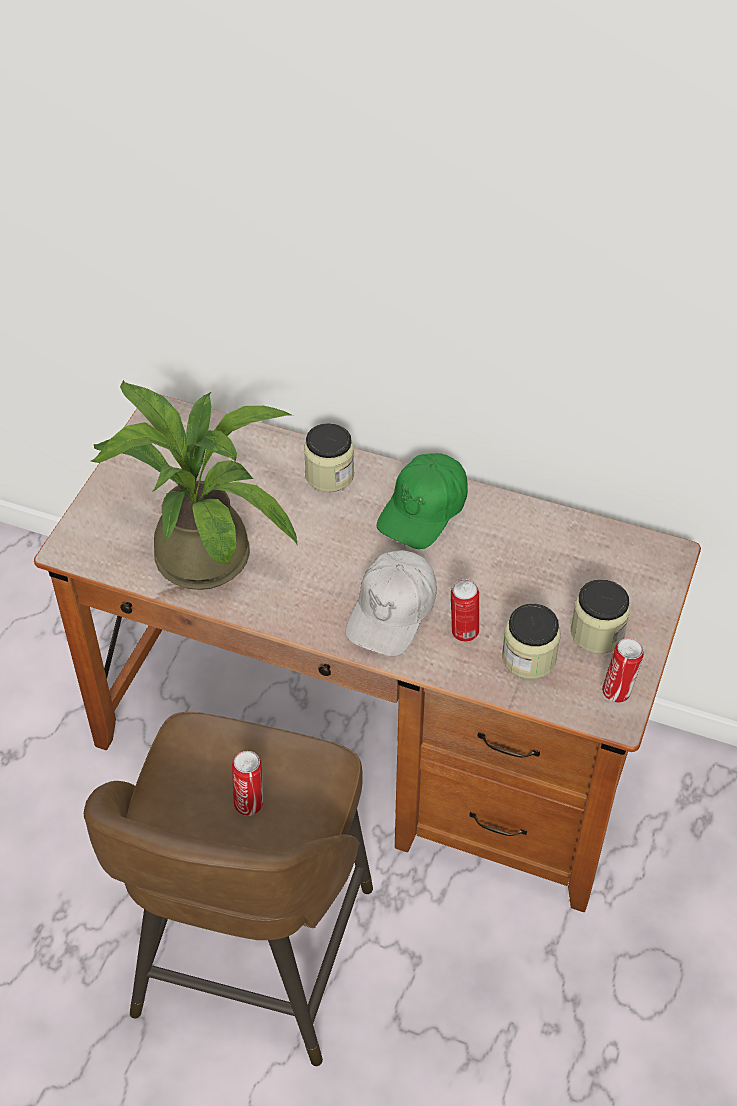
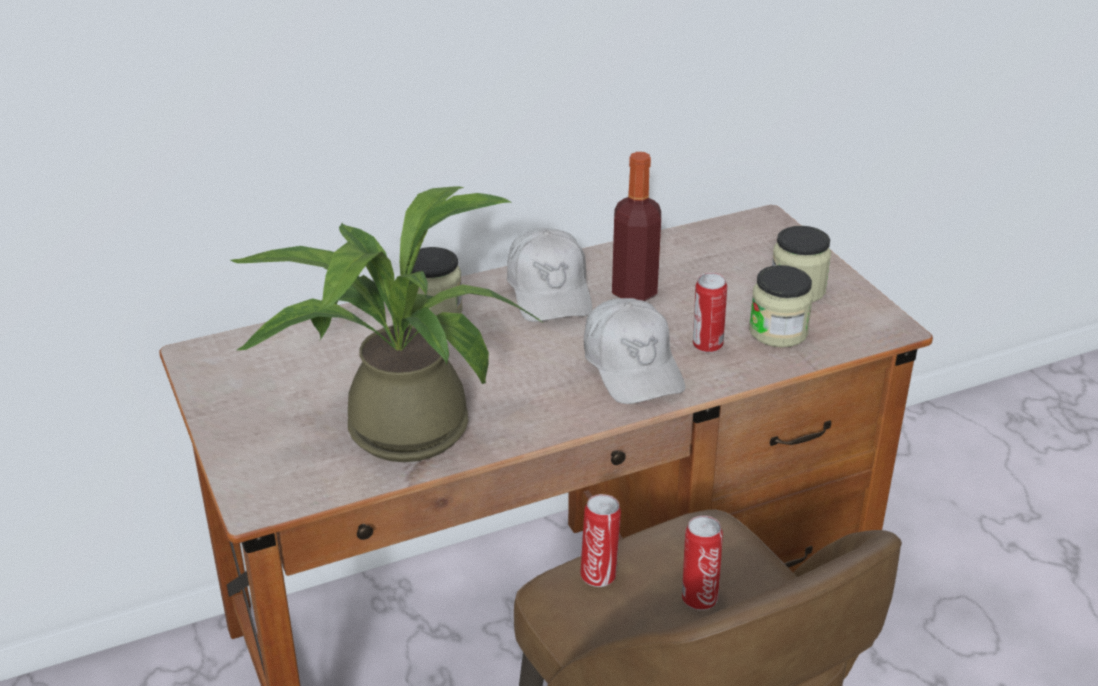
camera: 45 degrees left, 15 degrees down
green cap [377,453,468,549] -> white cap [507,228,592,322]
can [602,638,644,703] -> can moved to [580,494,621,587]
none -> bottle [612,152,661,301]

